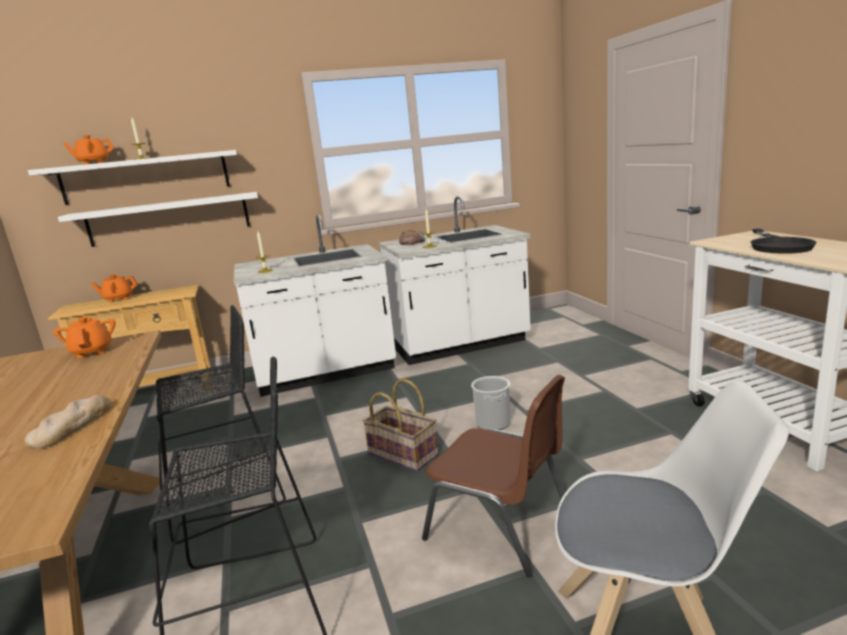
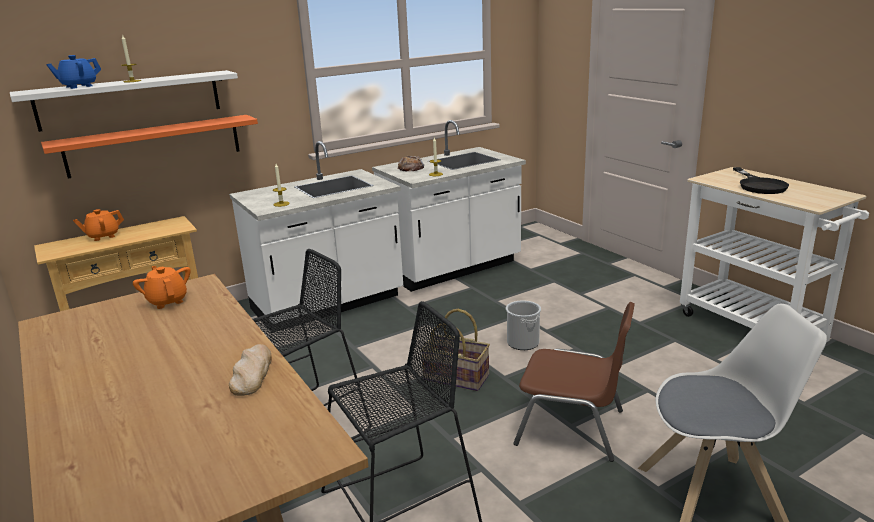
camera: 15 degrees left, 5 degrees up
white shelf [58,192,258,247] -> orange shelf [41,115,258,179]
orange teapot [63,135,114,165] -> blue teapot [46,55,101,89]

